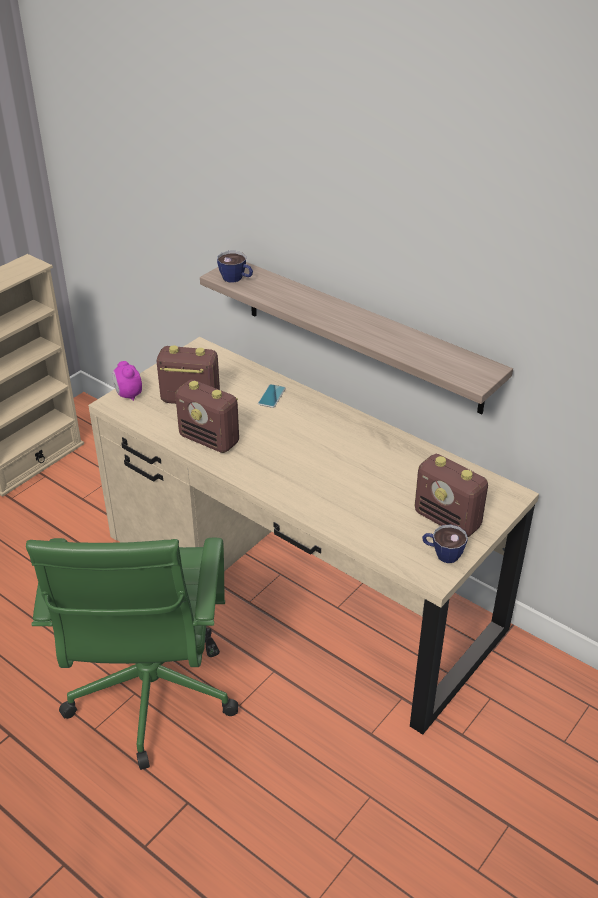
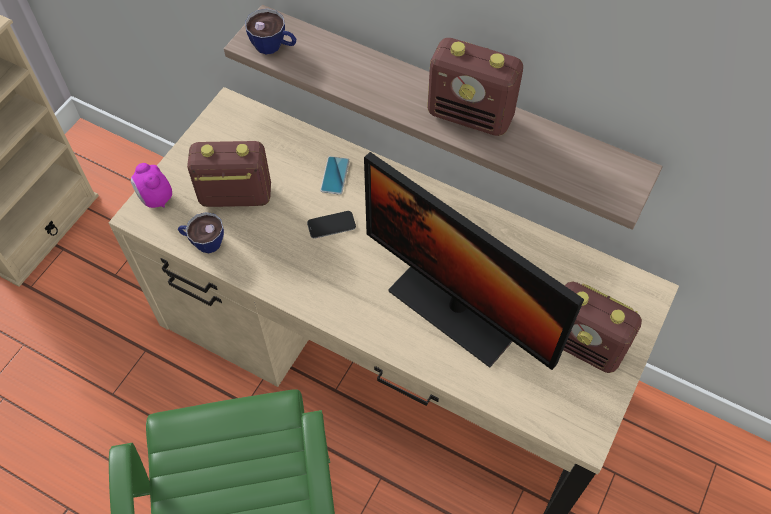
camera: 10 degrees left, 20 degrees up
radio [175,380,239,453] -> radio moved to [427,38,523,136]
cup [422,524,468,563] -> cup moved to [178,212,224,253]
none -> phone [307,211,356,239]
none -> monitor [364,152,584,370]

